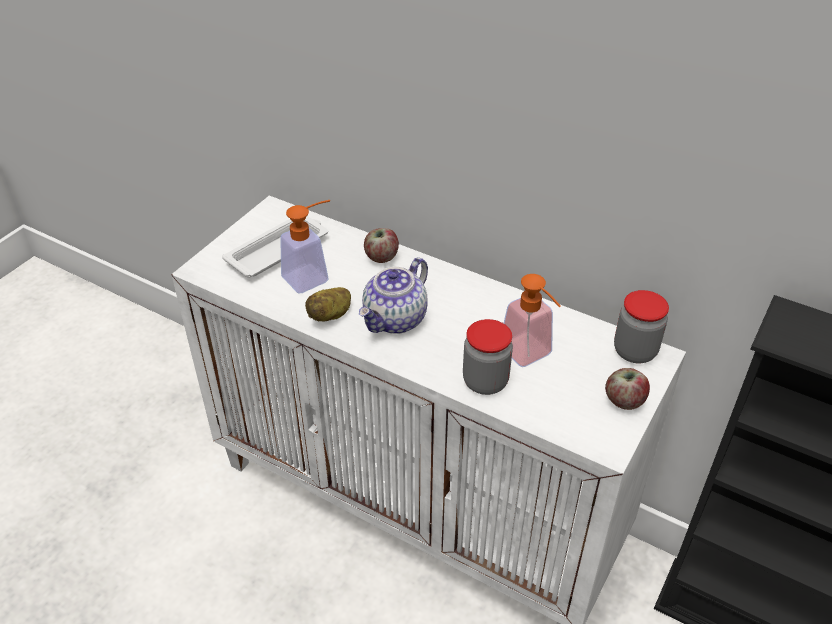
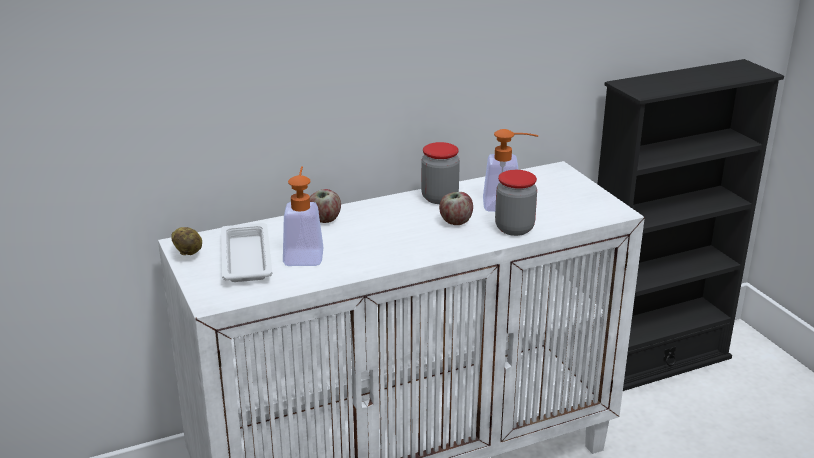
camera: 55 degrees left, 15 degrees down
potato [305,287,351,321] -> potato moved to [171,227,202,255]
teapot [359,257,428,334] -> none
apple [605,368,650,410] -> apple moved to [439,192,473,225]
jar [614,290,669,363] -> jar moved to [421,142,460,204]

